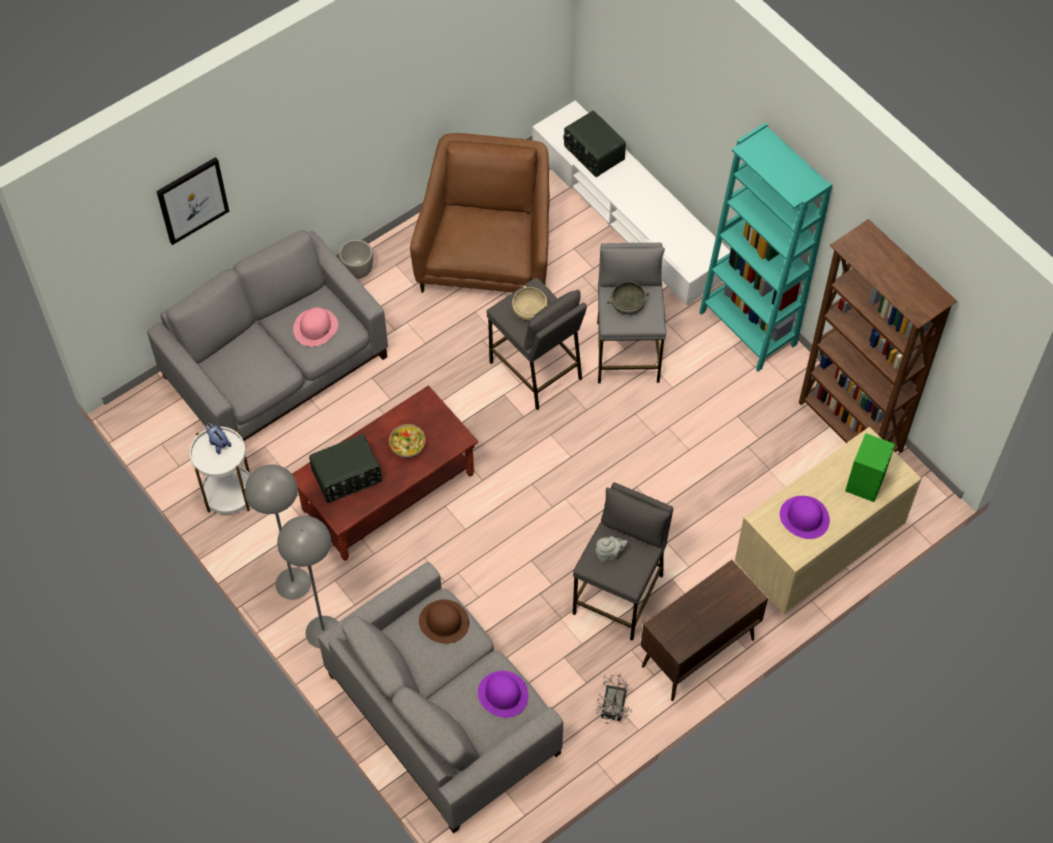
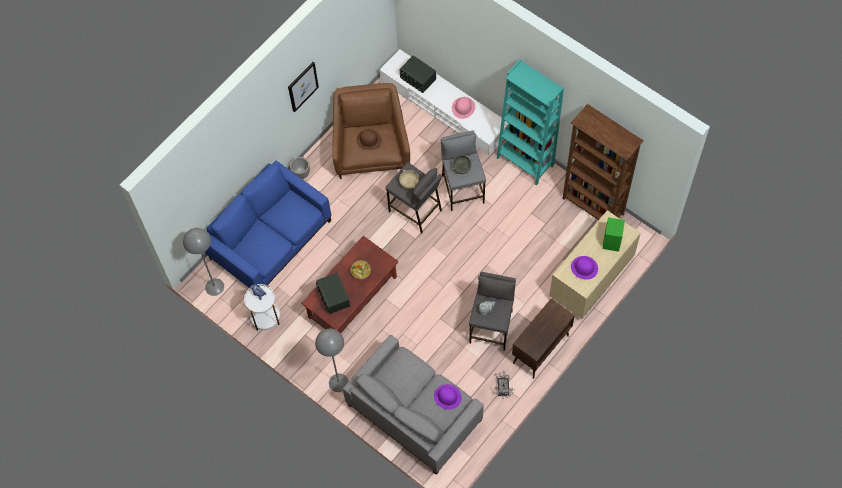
camera: 10 degrees left, 5 degrees up
grey sofa [147,230,388,441] -> blue sofa [205,161,331,288]
picture [156,157,229,245] -> picture moved to [288,62,319,112]
grey floor lamp [245,464,311,600] -> grey floor lamp moved to [183,228,224,296]
pink hat [293,307,338,347] -> pink hat moved to [452,97,475,119]
radio [309,434,382,503] -> radio turned 105 degrees clockwise [316,272,350,314]
brown hat [419,599,469,644] -> brown hat moved to [356,129,382,150]

